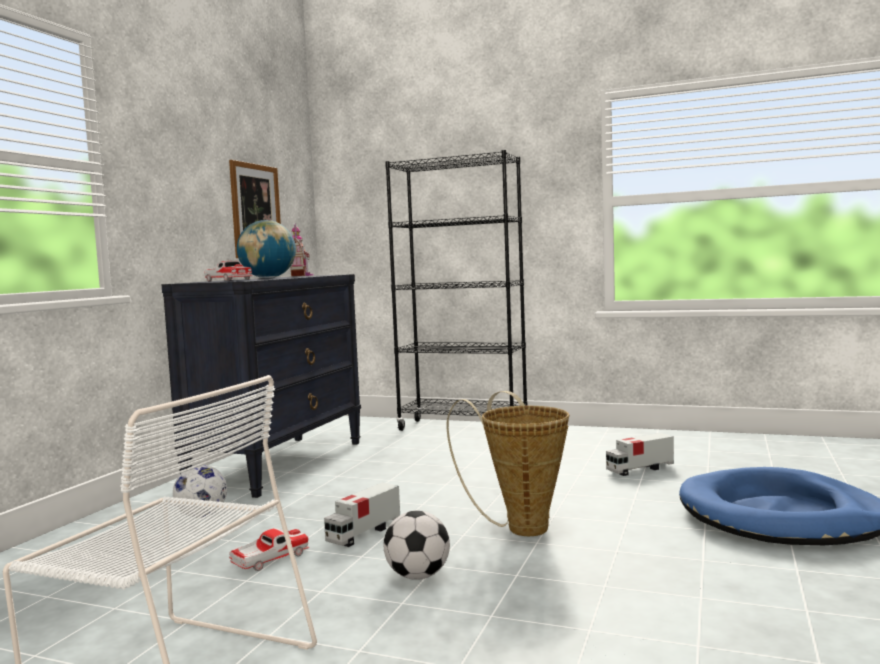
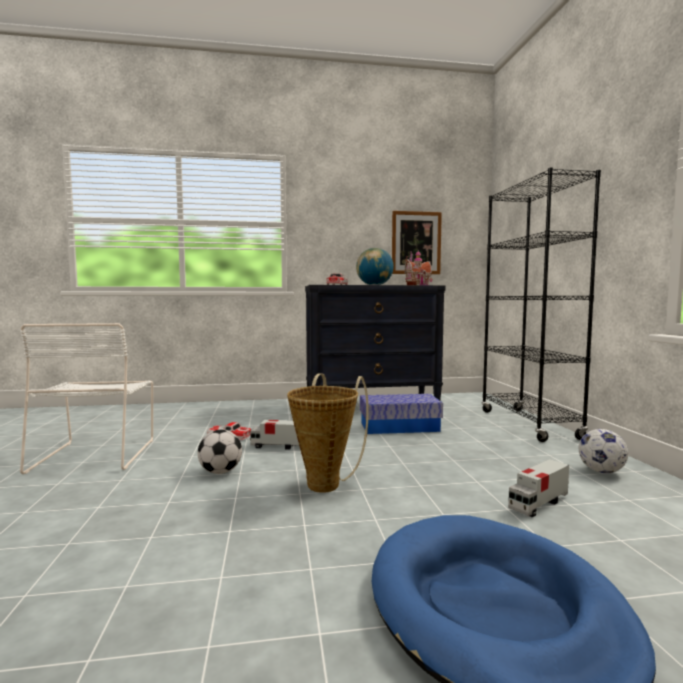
camera: 60 degrees right, 0 degrees up
football [173,465,227,518] -> football moved to [579,429,628,473]
toy truck [606,433,674,476] -> toy truck turned 75 degrees counterclockwise [508,459,569,517]
none -> storage box [360,394,443,434]

